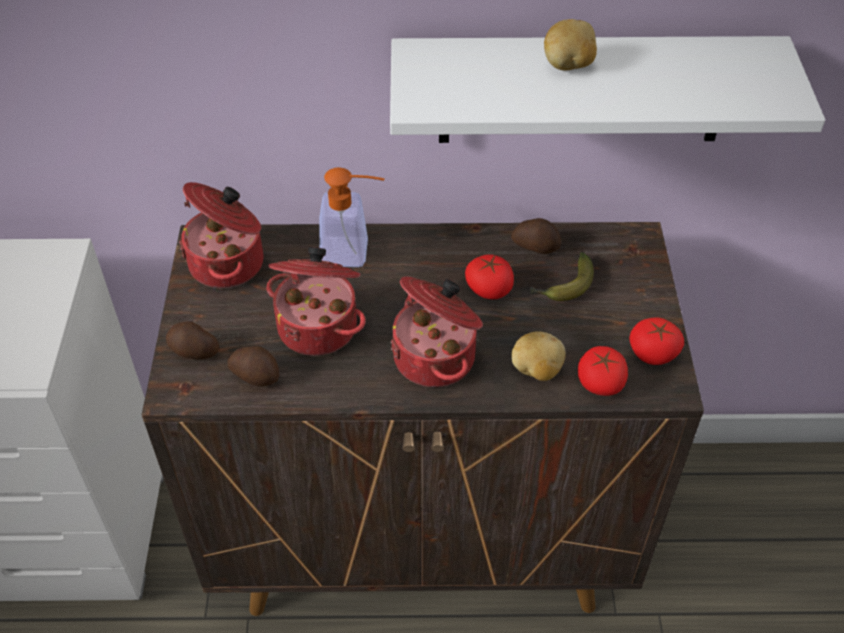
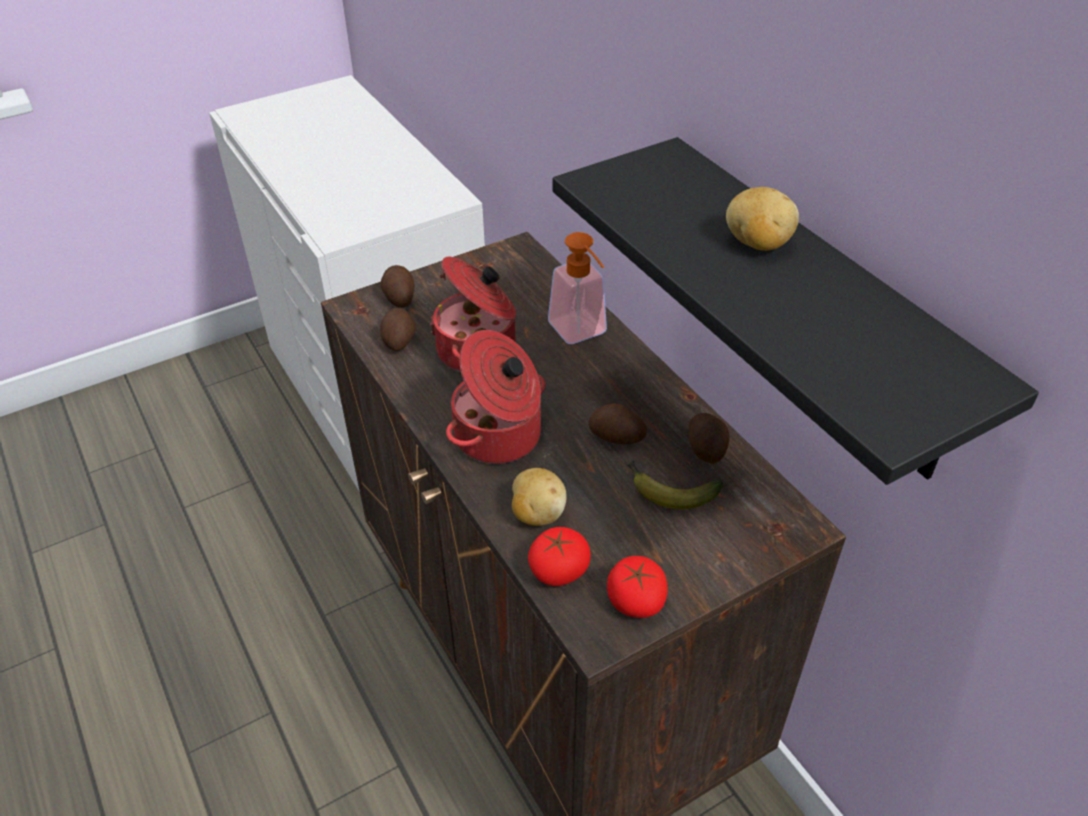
camera: 60 degrees right, 5 degrees down
cooking pot [179,182,263,288] -> none
white shelf [390,36,825,143] -> black shelf [552,137,1039,485]
tomato [465,254,514,299] -> potato [588,403,647,445]

